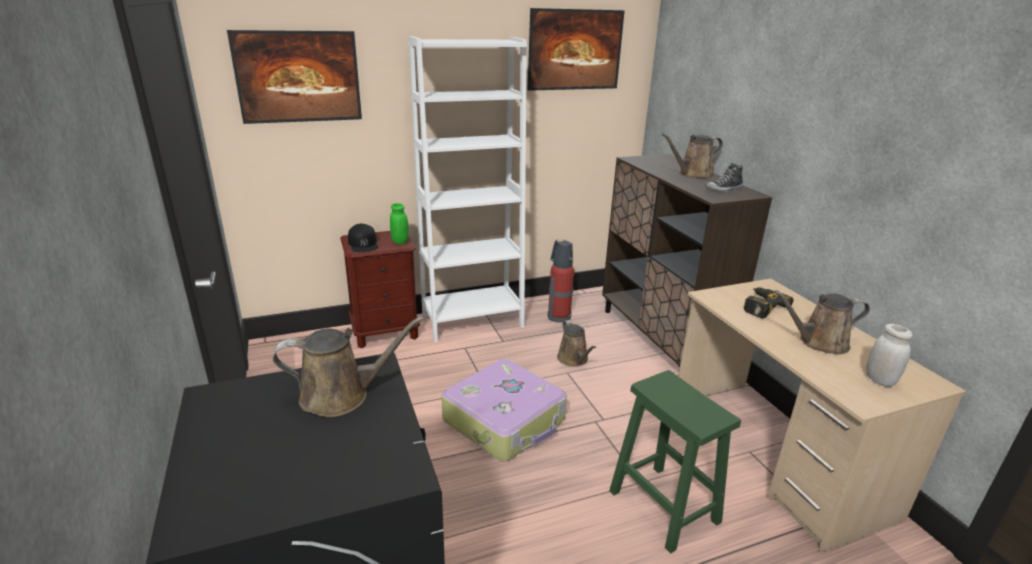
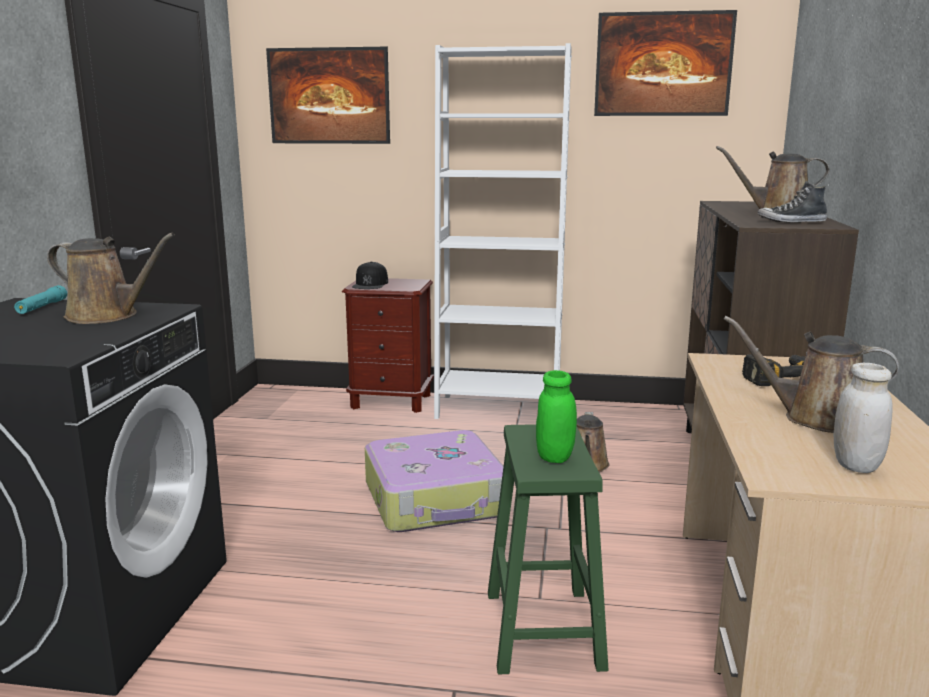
camera: 30 degrees right, 10 degrees down
green jar [390,203,409,244] -> green jar moved to [536,370,577,463]
fire extinguisher [548,239,574,323] -> none
none -> turquoise flashlight [14,285,67,314]

